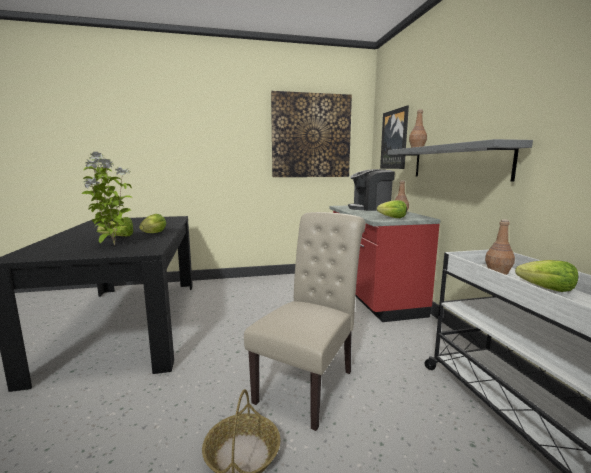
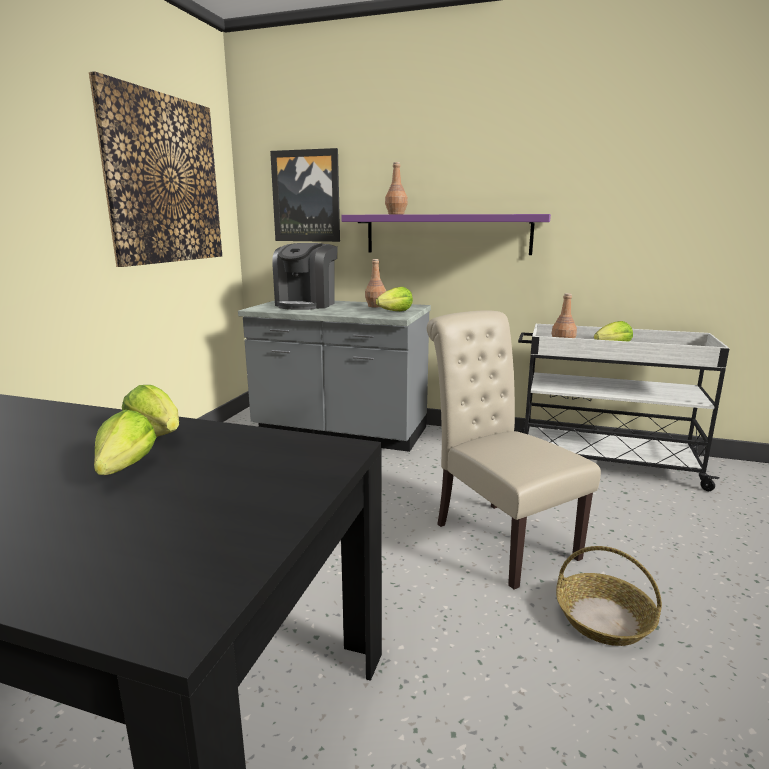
camera: 60 degrees left, 5 degrees up
potted plant [82,152,133,245] -> none
red counter [330,206,440,322] -> grey counter [238,301,431,452]
grey shelf [388,139,533,182] -> purple shelf [341,214,551,255]

